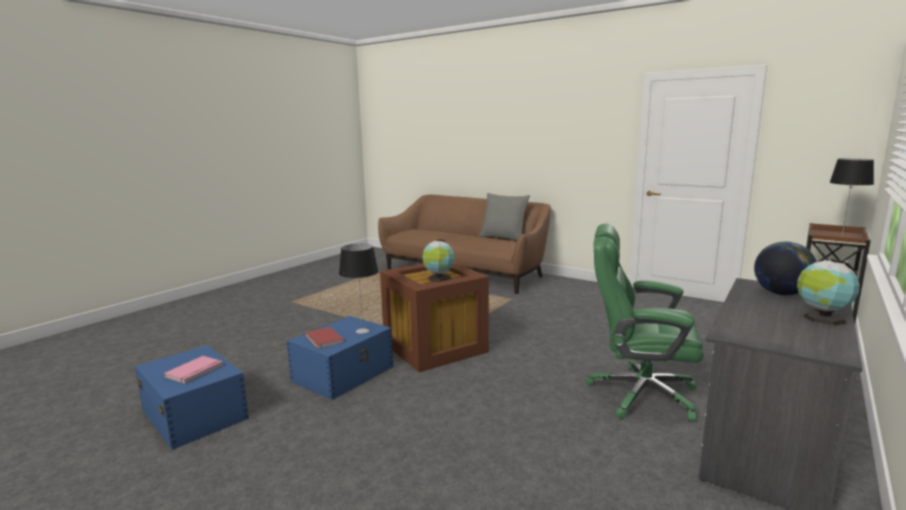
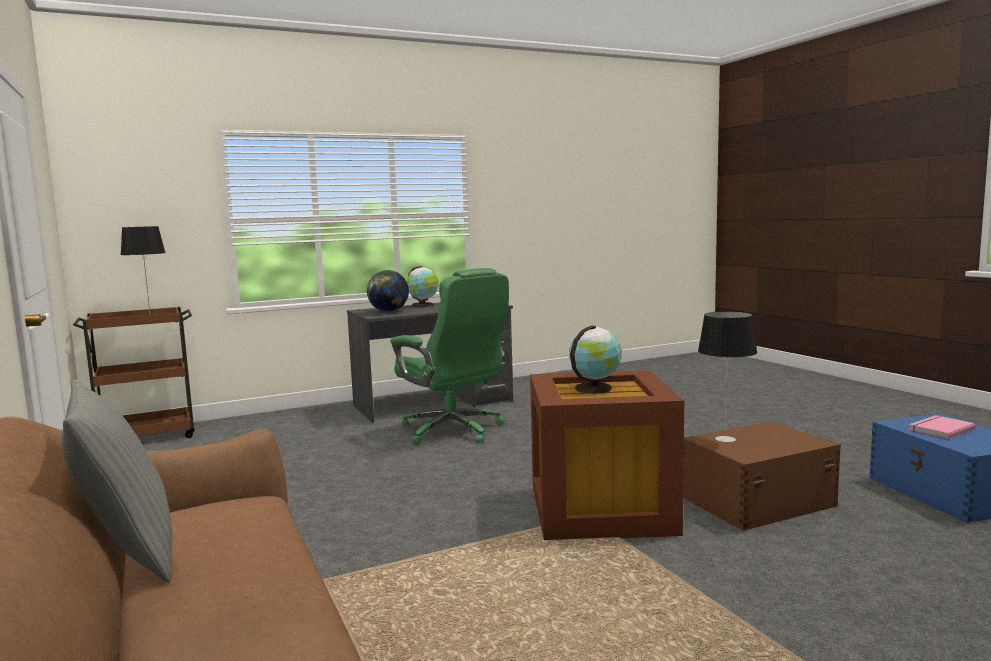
camera: 150 degrees left, 5 degrees down
blue storage box [287,316,393,400] -> brown storage box [683,421,841,531]
red book [305,327,344,349] -> none

